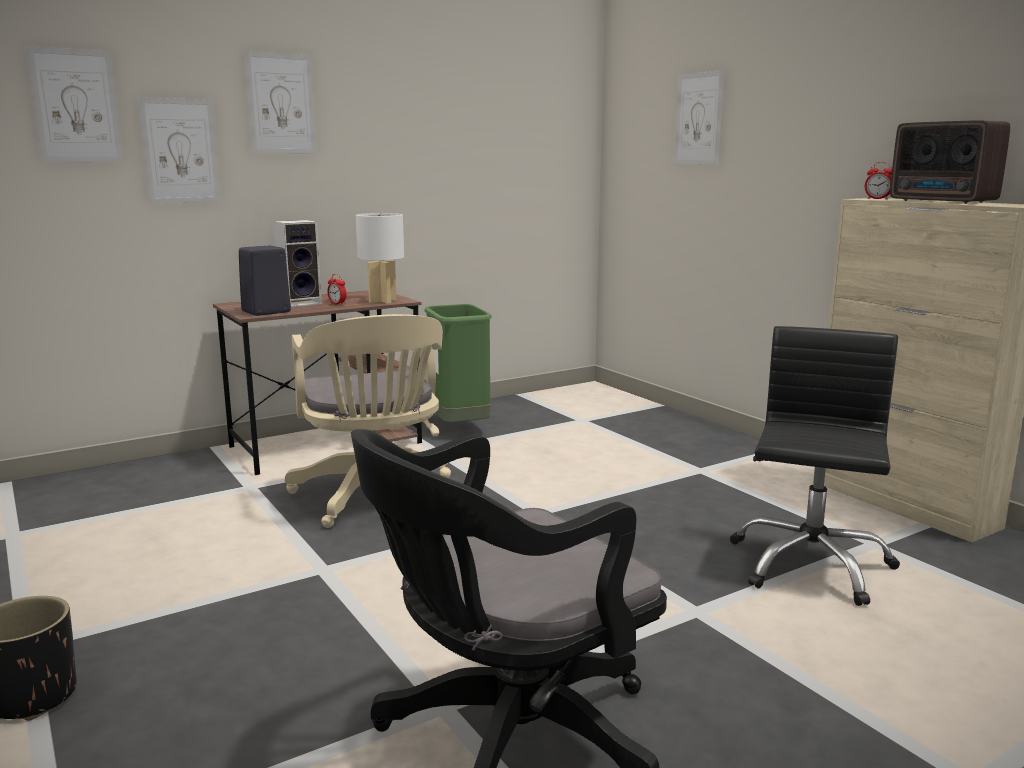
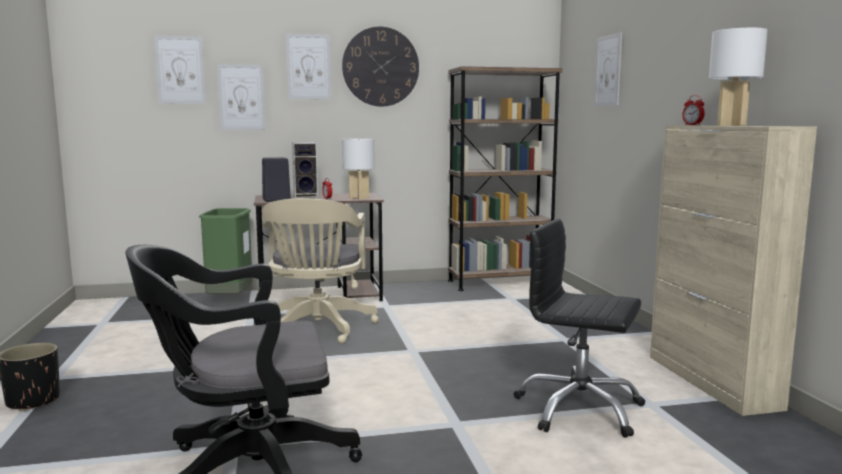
camera: 20 degrees right, 5 degrees down
green trash can [424,304,492,422] -> green trash can moved to [199,208,253,294]
black office chair [730,326,900,606] -> black office chair turned 105 degrees counterclockwise [514,219,645,438]
radio [890,120,1010,204] -> white table lamp [709,28,767,126]
none -> wall clock [342,27,419,106]
none -> brown bookcase [448,66,563,291]

